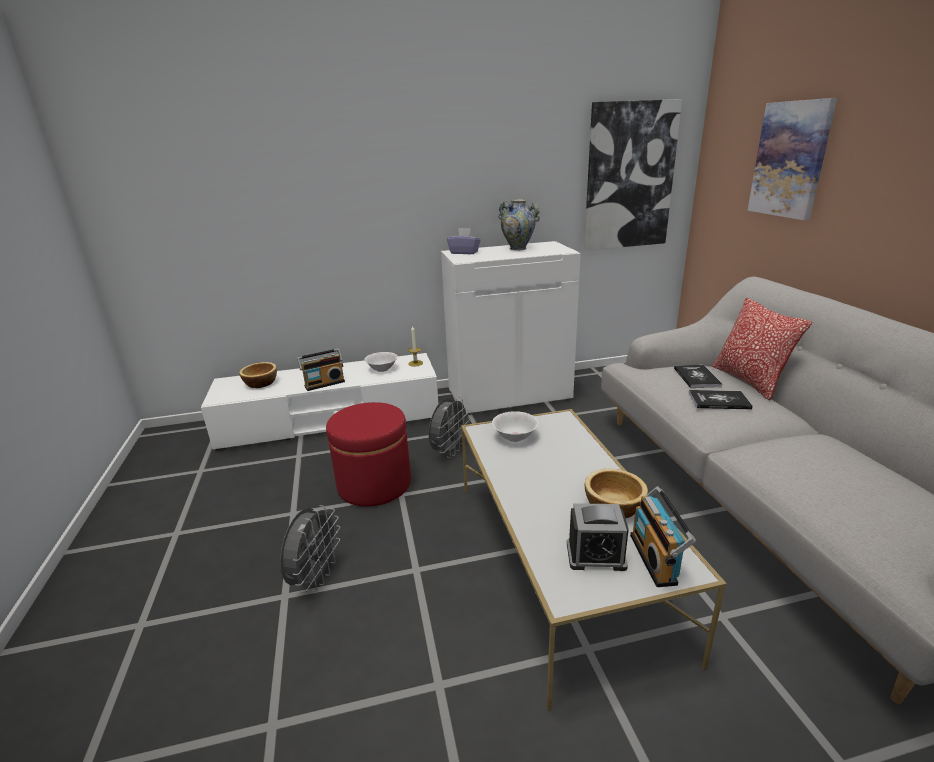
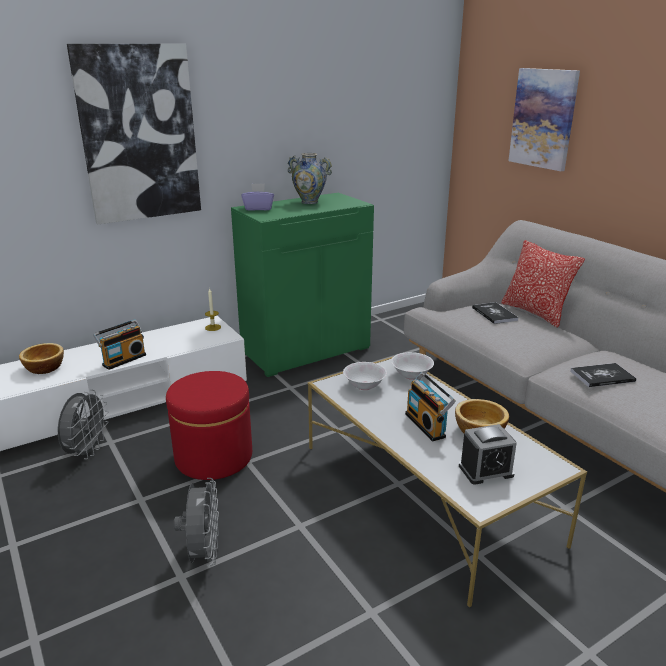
camera: 20 degrees left, 0 degrees up
white bowl [364,352,398,372] -> white bowl moved to [391,352,434,380]
grey fan [429,397,470,458] -> grey fan moved to [58,390,109,459]
white cabinet [441,241,581,415] -> green cabinet [231,193,374,377]
picture [584,99,682,250] -> picture moved to [67,44,201,224]
radio [630,486,696,587] -> radio moved to [405,372,456,442]
book [688,390,753,409] -> book moved to [570,363,636,387]

